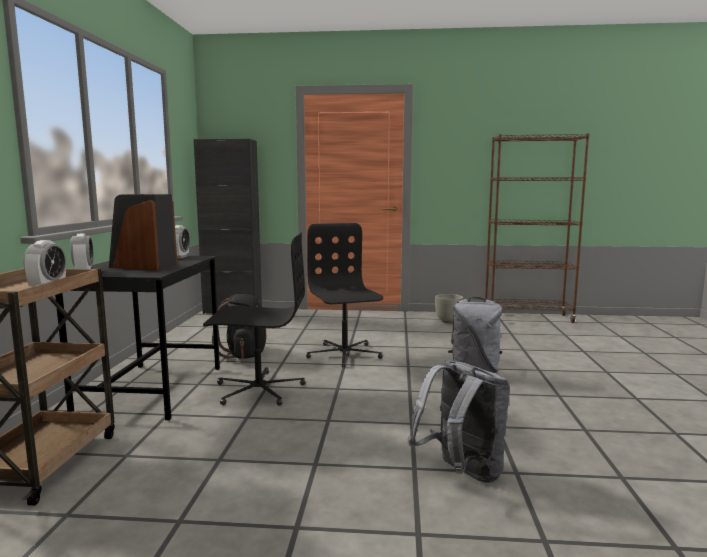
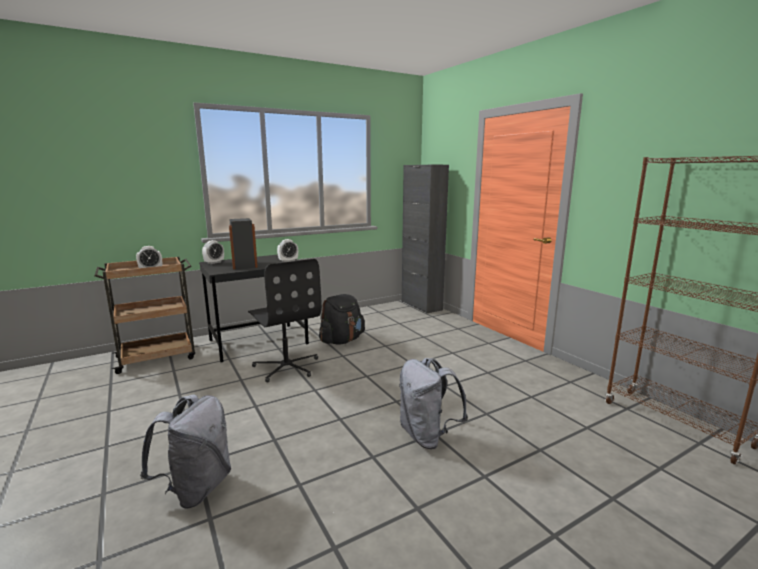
camera: 55 degrees right, 5 degrees up
black office chair [306,223,383,368] -> none
grey planter [435,294,463,323] -> none

